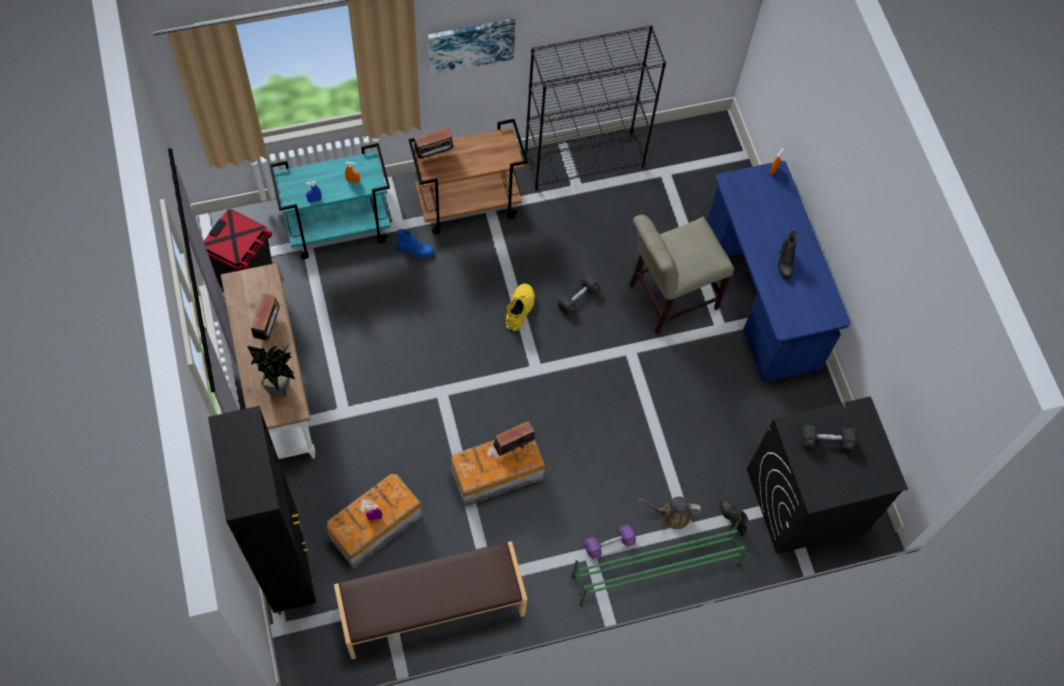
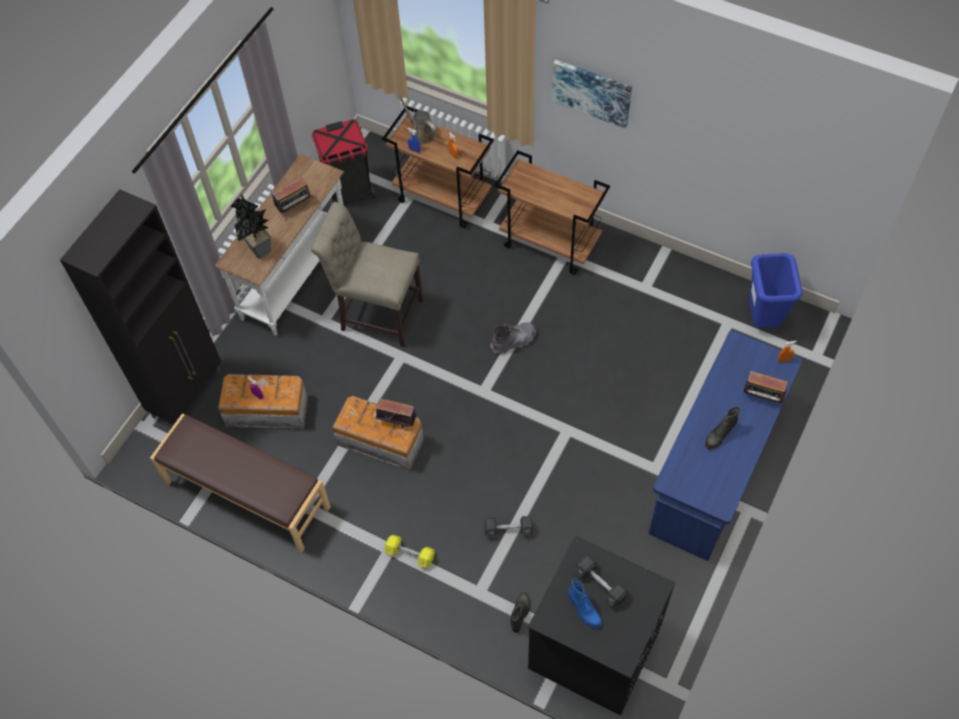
camera: 50 degrees right, 5 degrees down
turquoise cart [269,143,391,259] -> brown cart [382,106,494,228]
blue boot [397,229,434,258] -> blue boot moved to [568,578,602,628]
radio [414,127,454,159] -> radio moved to [744,371,788,403]
yellow boot [506,284,535,331] -> grey boot [491,322,536,354]
black bookcase [525,25,666,190] -> none
black dumbbell [557,275,600,315] -> black dumbbell moved to [484,516,533,538]
green shoe rack [572,520,750,606] -> none
purple dumbbell [585,525,636,559] -> yellow dumbbell [385,535,435,568]
beige chair [629,215,734,334] -> beige chair moved to [311,202,423,347]
brown watering can [639,496,702,529] -> brown watering can moved to [397,92,436,145]
none -> blue trash can [749,253,802,328]

